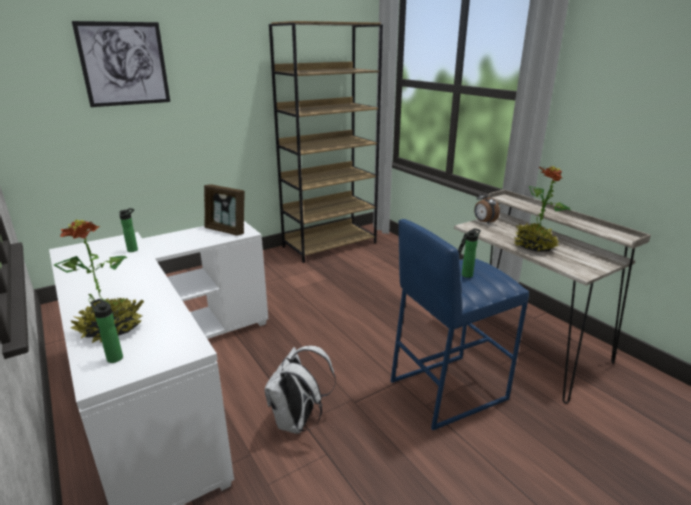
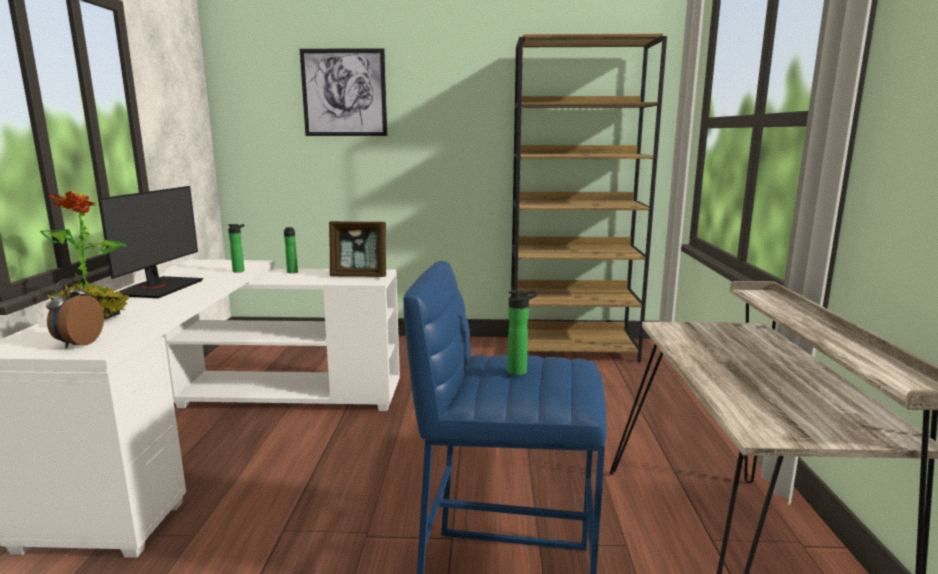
camera: 35 degrees right, 10 degrees down
bottle [90,299,123,363] -> bottle moved to [284,227,298,273]
picture frame [204,184,245,236] -> picture frame turned 60 degrees counterclockwise [329,221,386,277]
white backpack [264,346,336,434] -> none
alarm clock [474,190,500,225] -> alarm clock moved to [46,278,104,348]
potted plant [514,166,571,252] -> none
none -> monitor [98,186,203,298]

